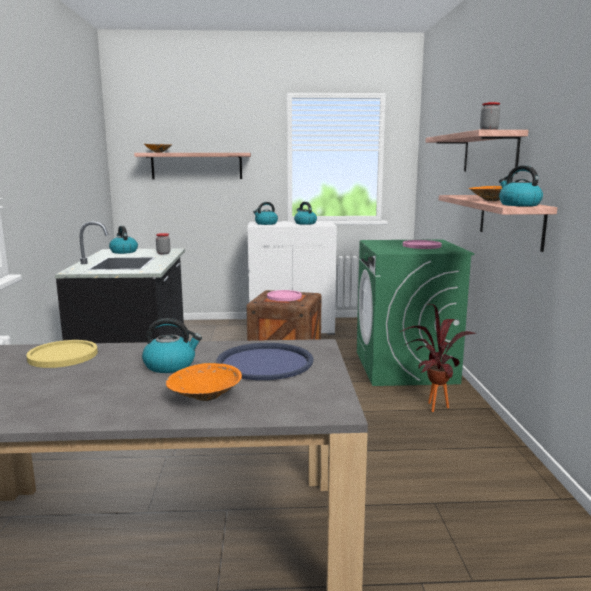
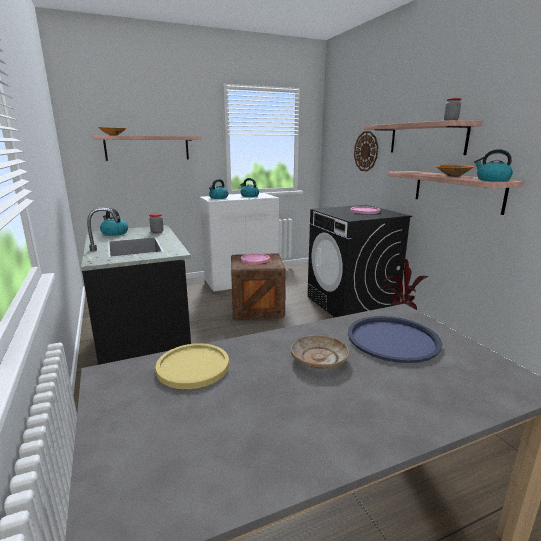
camera: 20 degrees left, 5 degrees up
kettle [142,318,202,373] -> beige plate [291,335,349,369]
orange bowl [166,363,242,401] -> none
green washing machine [357,239,475,386] -> black washing machine [307,205,412,317]
none -> wall clock [354,131,378,171]

